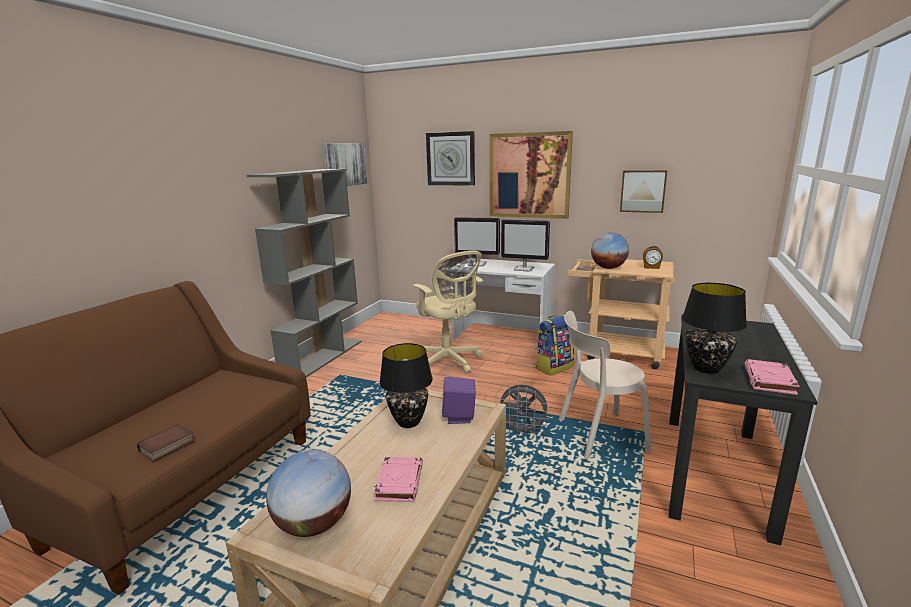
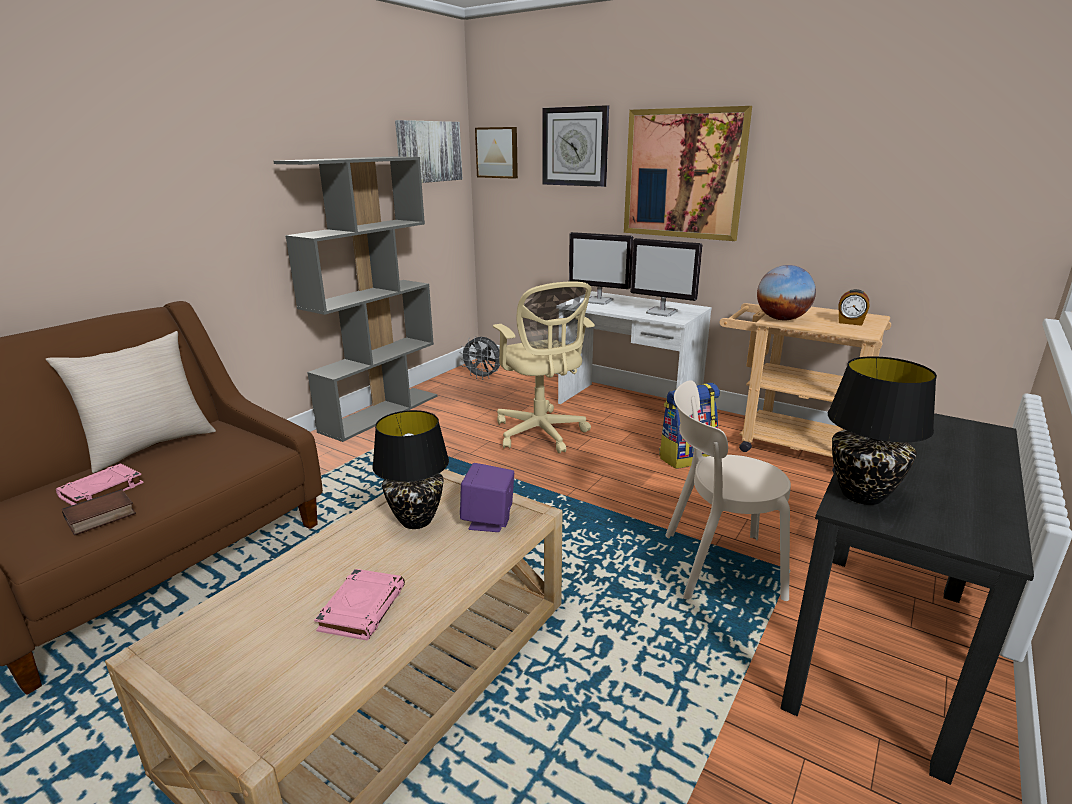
camera: 10 degrees right, 5 degrees up
globe [266,450,351,537] -> none
grey fan [498,385,550,436] -> grey fan moved to [460,336,500,380]
picture [620,170,667,213] -> picture moved to [475,127,518,179]
pink book [744,359,799,395] -> pink book moved to [56,463,144,505]
none -> beige pillow [45,331,216,473]

